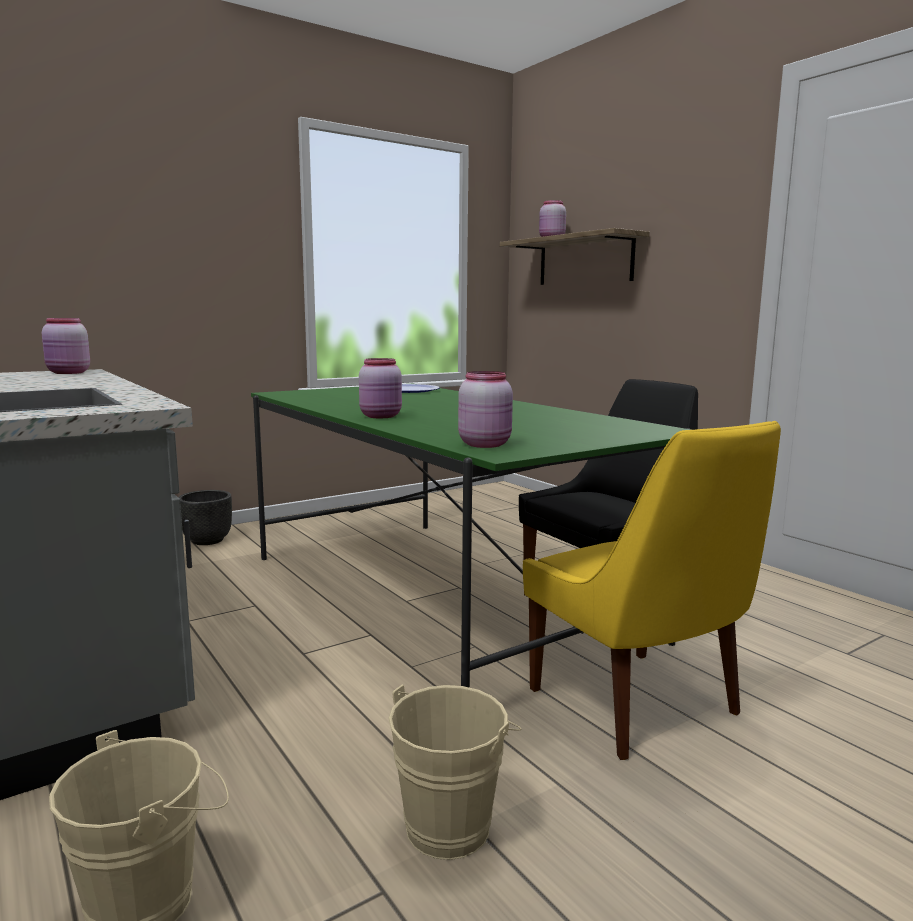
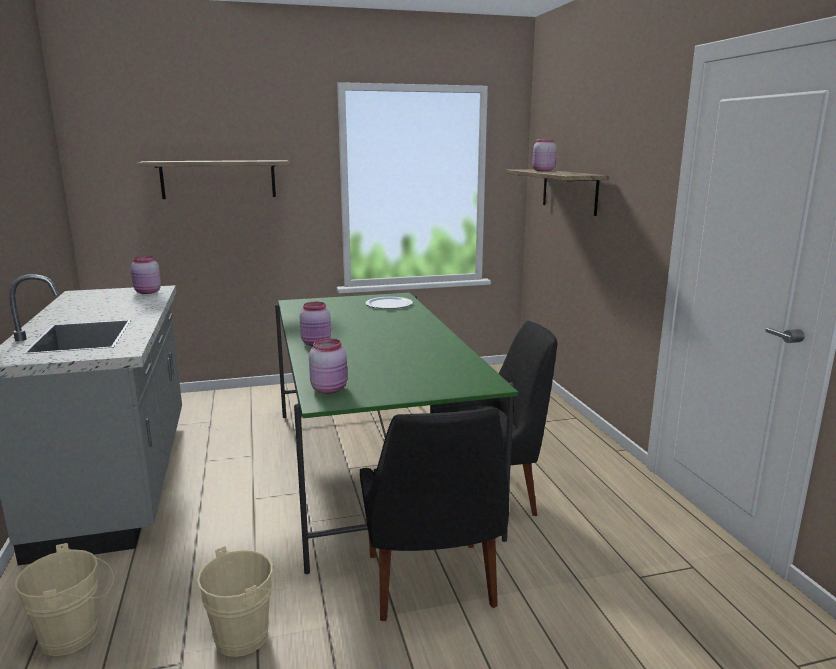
camera: 20 degrees right, 5 degrees up
black planter [178,490,232,545] -> none
yellow chair [523,421,781,760] -> black chair [360,408,509,621]
none -> shelf [137,160,290,199]

